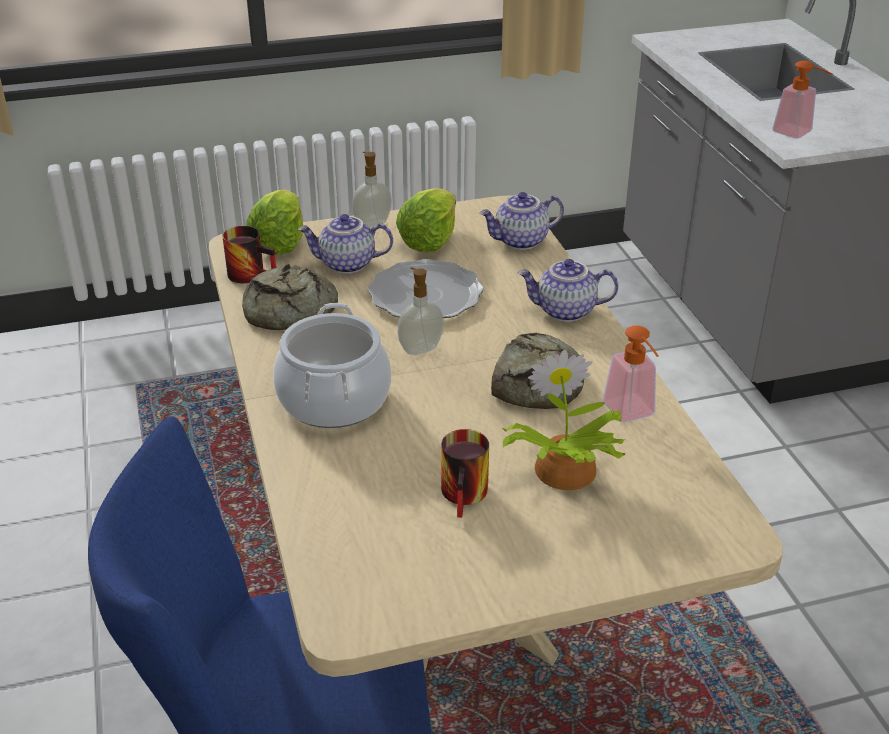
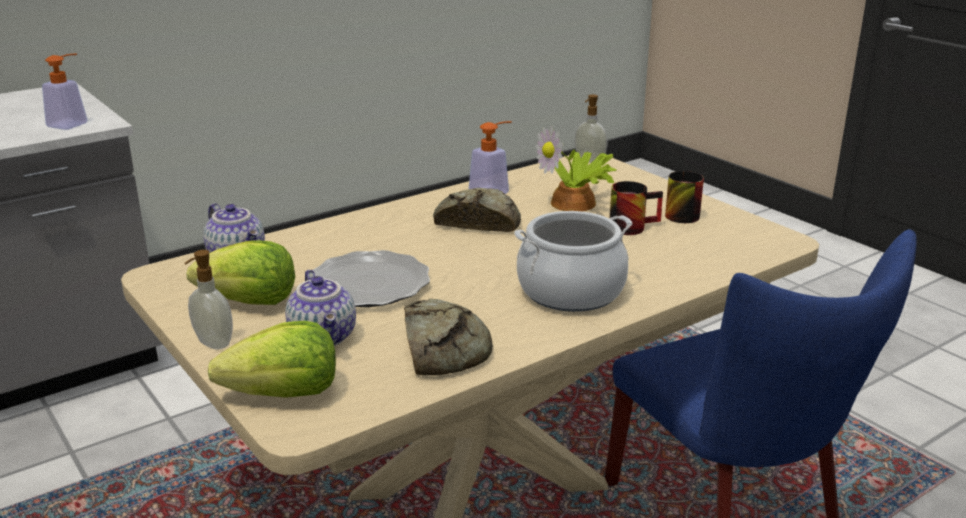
camera: 110 degrees left, 10 degrees down
mug [222,226,277,283] -> mug moved to [665,171,704,223]
soap dispenser [397,267,444,355] -> soap dispenser moved to [574,94,607,163]
teapot [518,259,618,322] -> none

